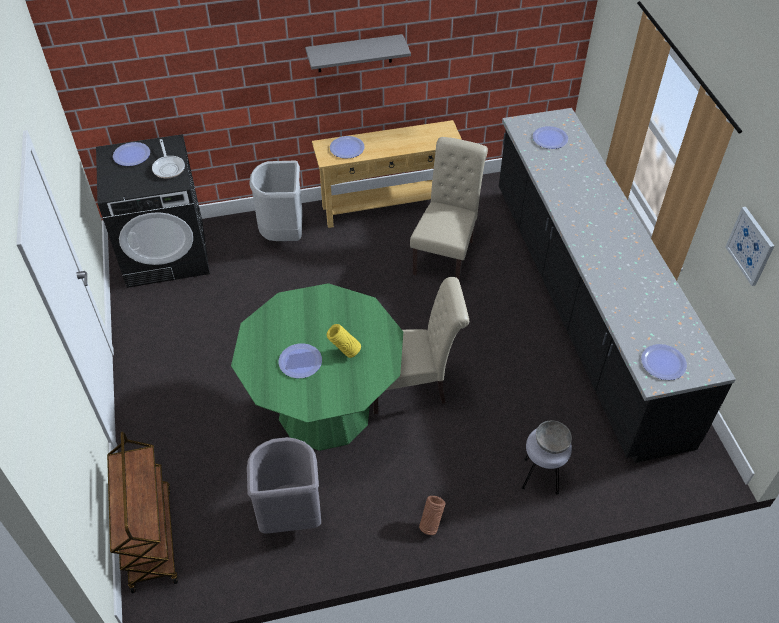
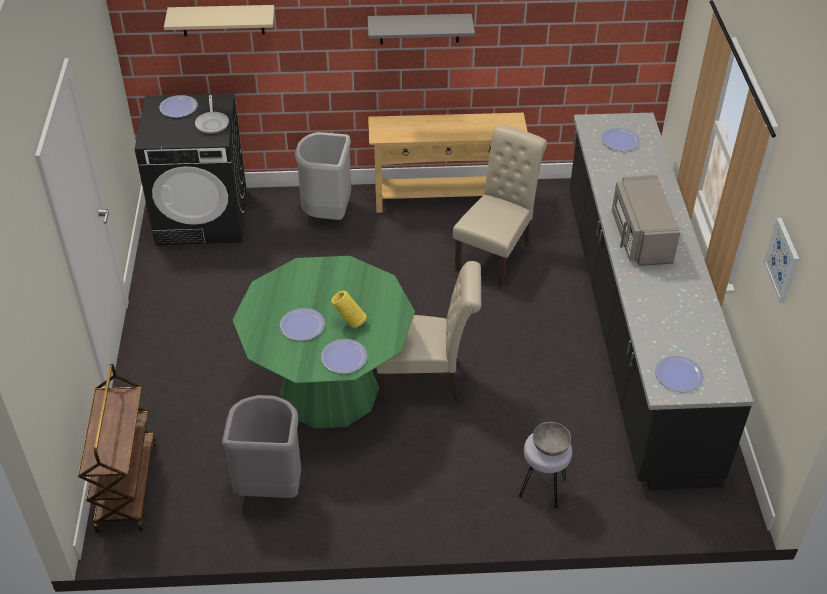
camera: 10 degrees right, 5 degrees down
plate [330,136,365,159] -> plate moved to [321,339,368,374]
brown vase [419,496,446,535] -> none
none -> beige shelf [164,5,274,36]
none -> grey microwave [612,175,680,266]

